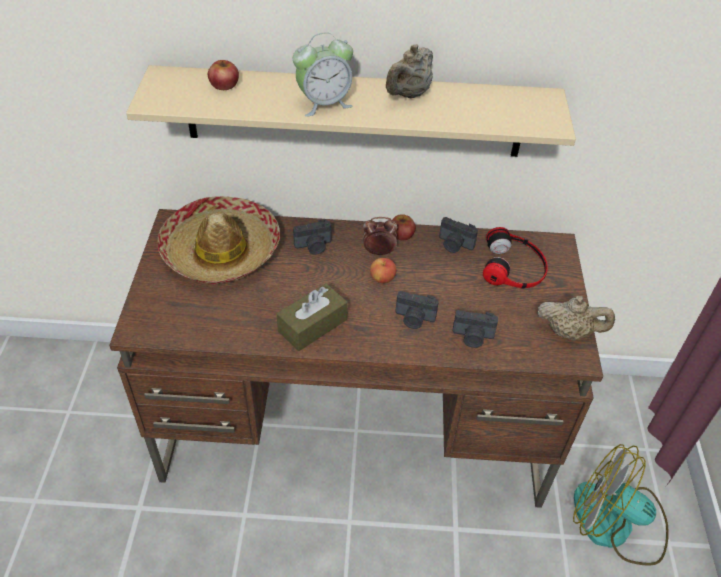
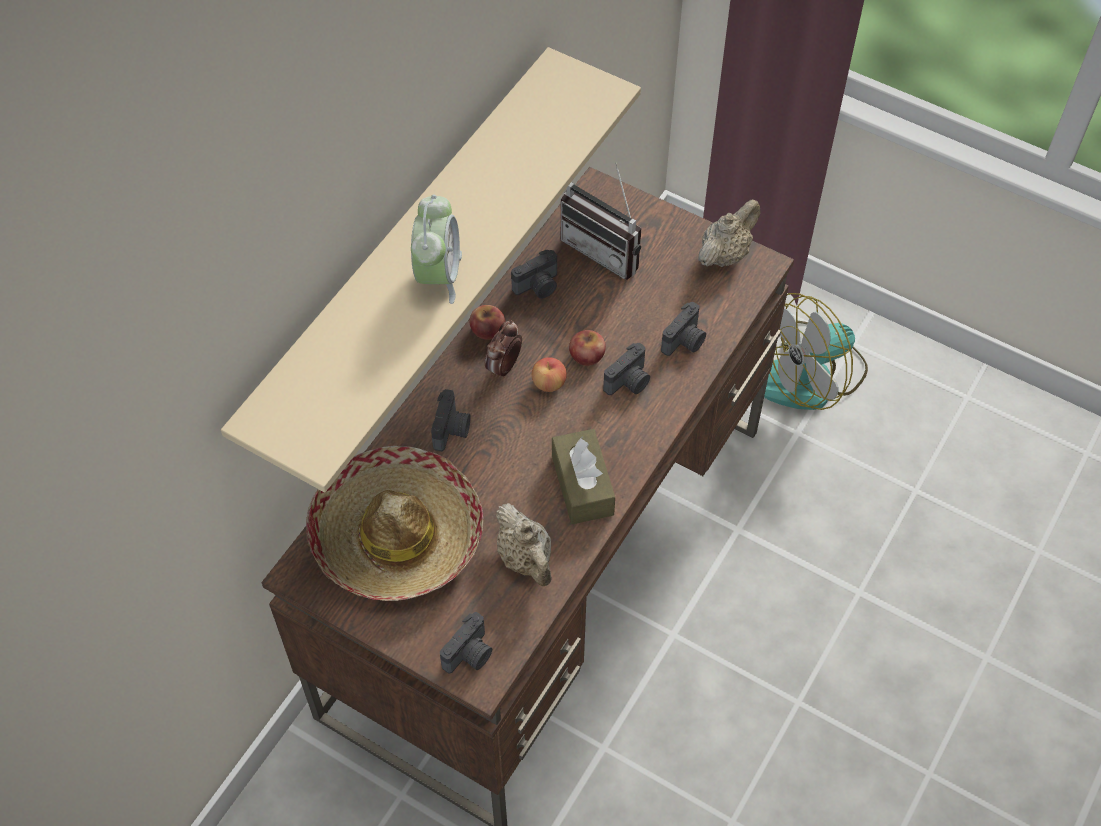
camera: 60 degrees left, 10 degrees up
apple [208,60,239,90] -> apple moved to [569,330,606,366]
beige teapot [386,44,433,98] -> beige teapot moved to [495,503,552,586]
headphones [483,227,548,289] -> radio [561,162,641,280]
none -> camera [440,612,492,673]

